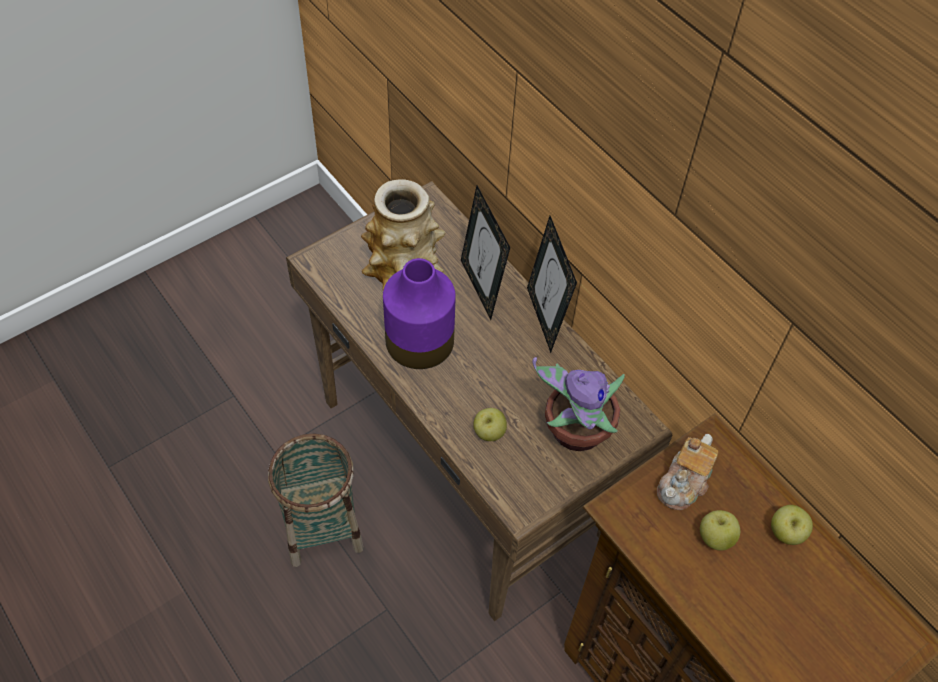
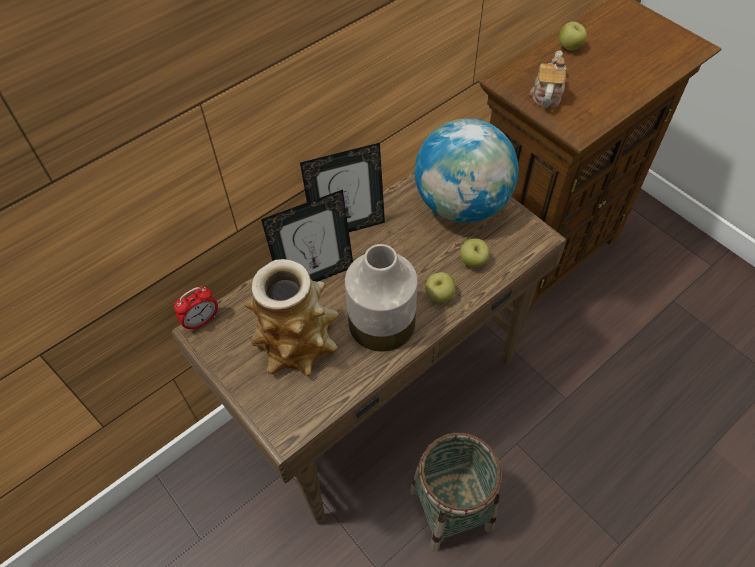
camera: 90 degrees left, 0 degrees up
purple vase [383,258,456,369] -> beige vase [345,244,418,352]
potted plant [532,357,625,451] -> globe [415,118,519,223]
teapot [657,434,718,510] -> teapot turned 105 degrees counterclockwise [530,51,567,108]
apple [700,510,740,550] -> apple moved to [425,272,456,302]
none -> alarm clock [174,287,218,331]

